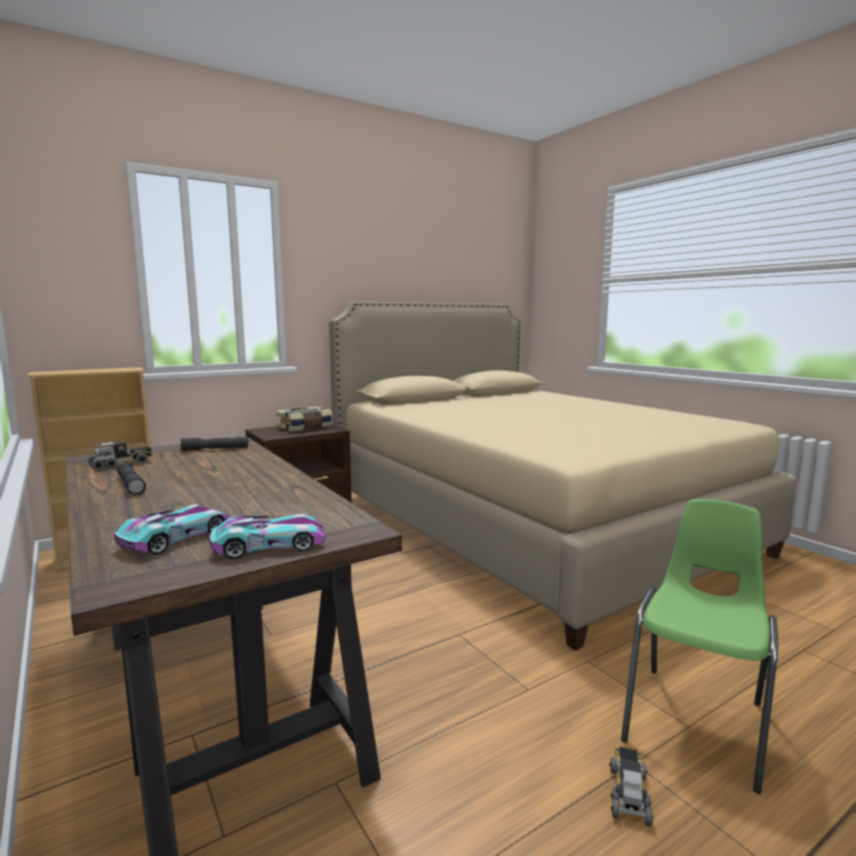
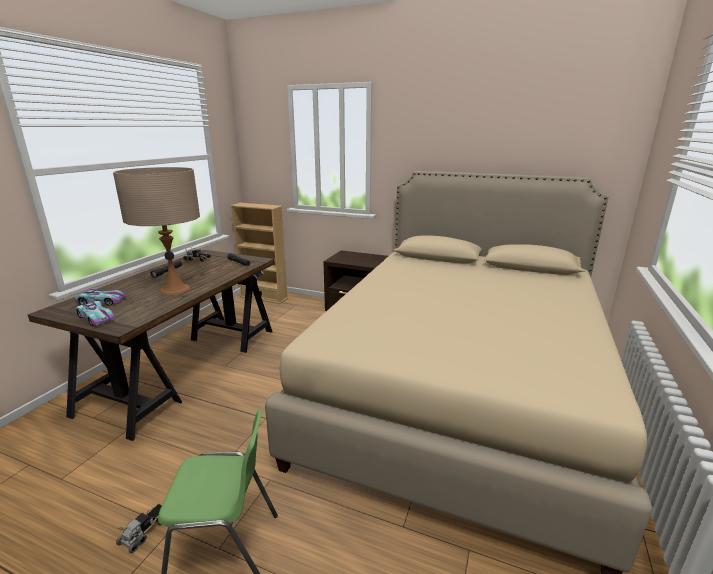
camera: 55 degrees right, 10 degrees up
book [276,406,333,431] -> none
toy truck [609,746,654,827] -> toy truck turned 45 degrees counterclockwise [116,504,162,553]
none -> beige table lamp [113,167,200,295]

